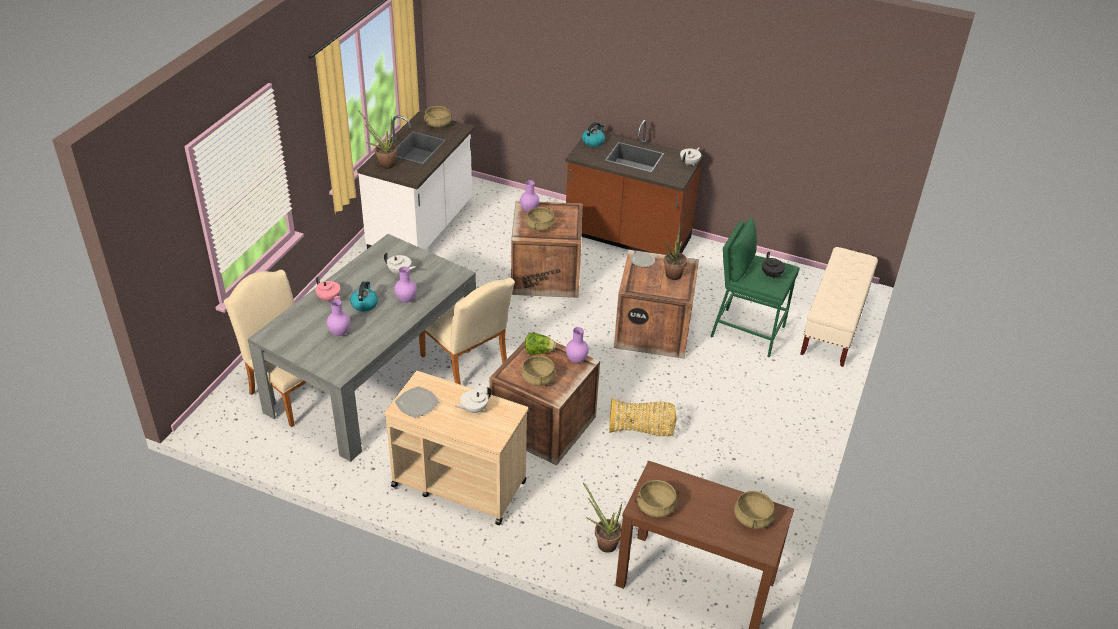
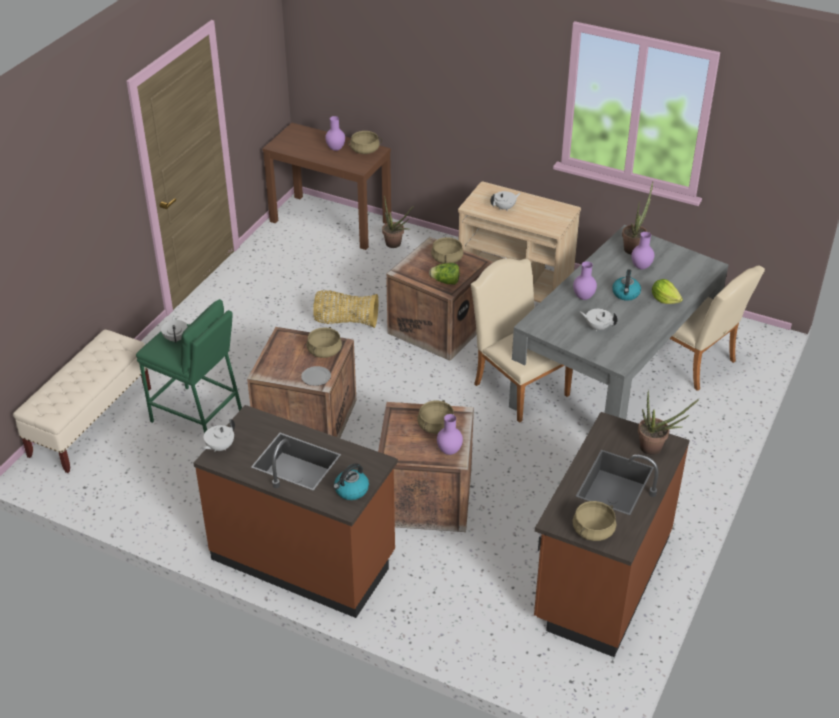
camera: 175 degrees left, 0 degrees up
pink teapot [315,276,340,302] -> lettuce [652,279,683,304]
white counter [357,112,475,250] -> brown counter [534,412,690,657]
plate [395,386,439,418] -> none
purple vase [566,327,589,363] -> purple vase moved to [325,116,345,151]
potted plant [664,225,687,280] -> potted plant moved to [622,181,653,255]
beige cooking pot [734,491,775,529] -> beige cooking pot moved to [307,327,342,358]
black teapot [762,252,785,278] -> white teapot [161,316,188,343]

